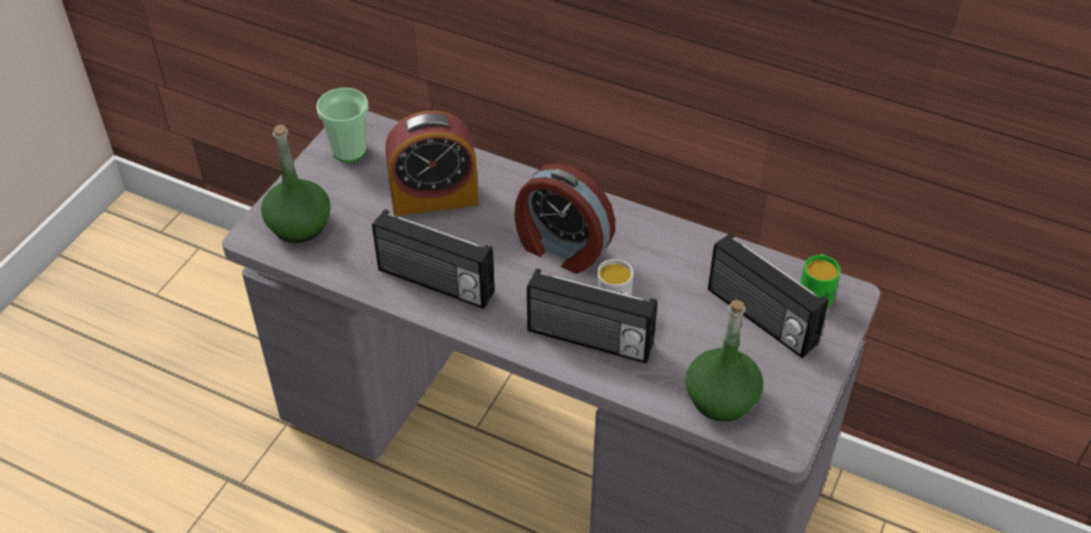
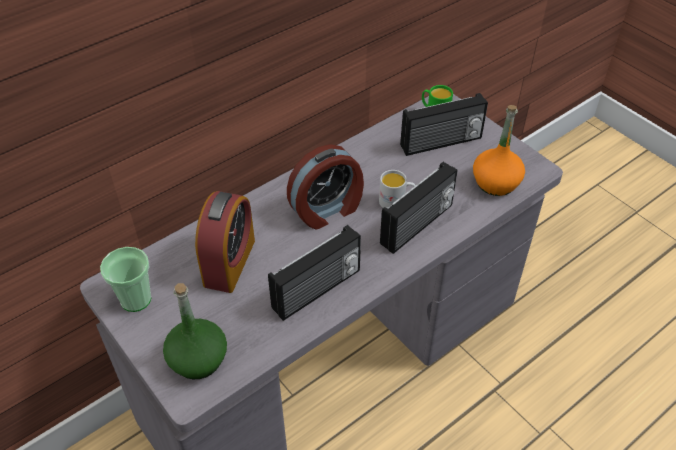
camera: 65 degrees left, 0 degrees up
green bottle [686,300,763,422] -> orange bottle [473,105,525,196]

